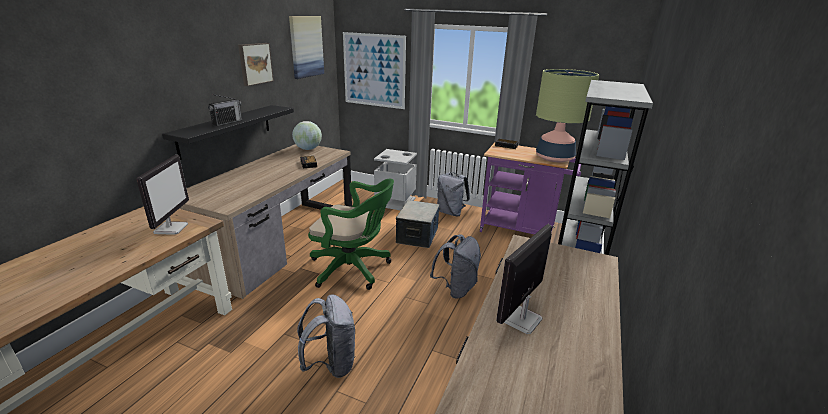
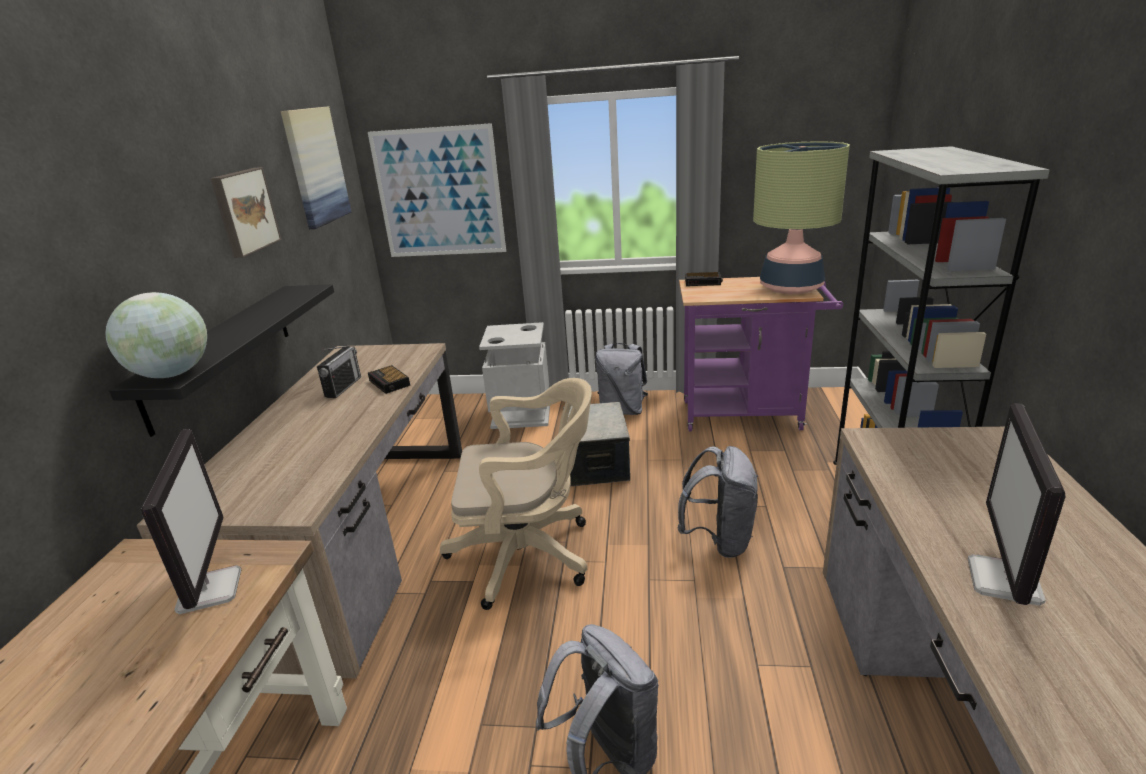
camera: 15 degrees left, 0 degrees up
radio [208,94,242,126] -> radio moved to [317,346,361,398]
globe [292,121,322,150] -> globe moved to [105,292,207,378]
green office chair [308,179,394,290] -> beige office chair [440,378,592,610]

